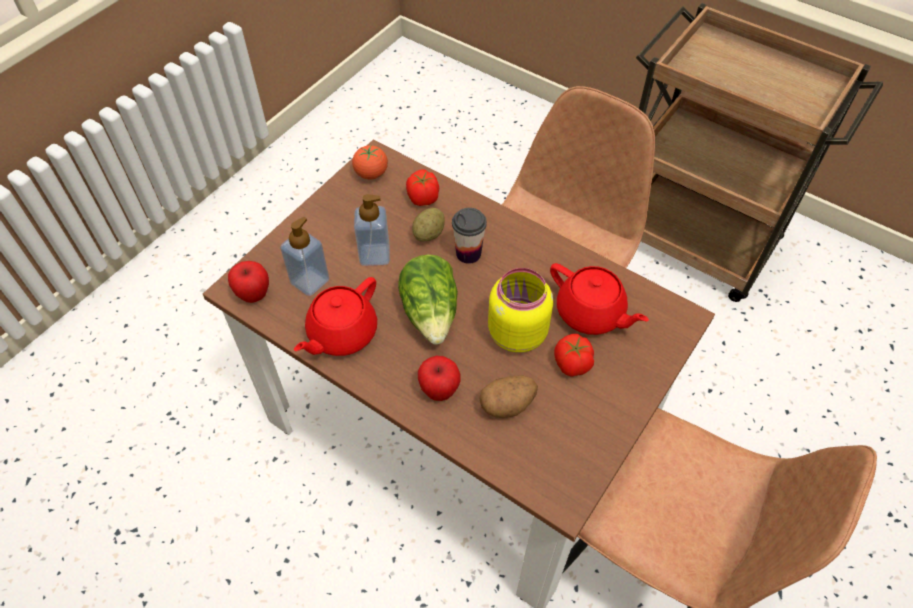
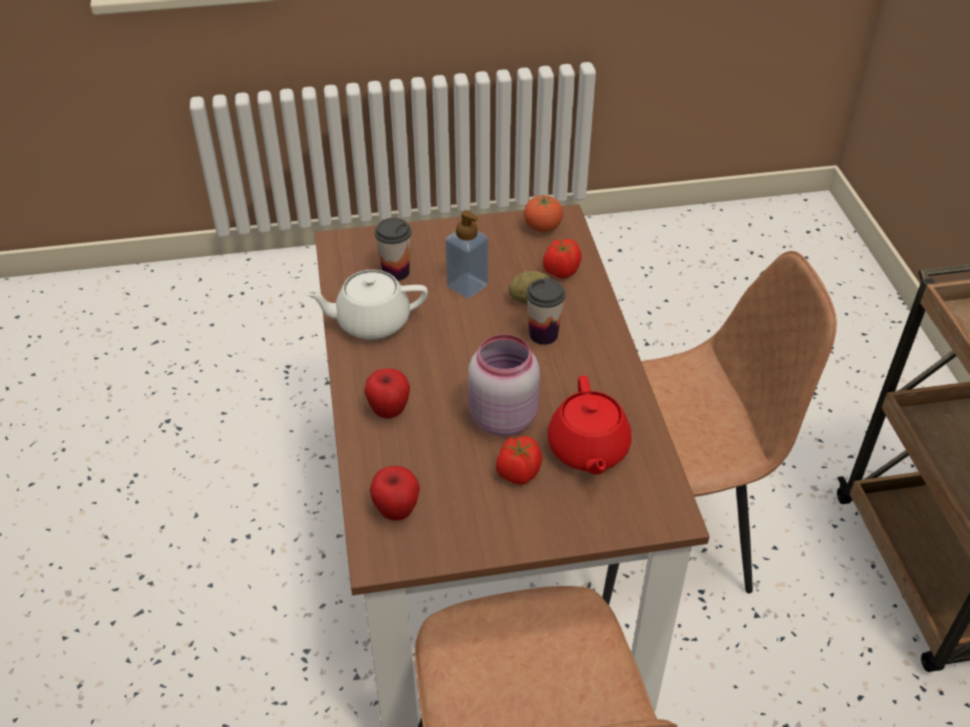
camera: 45 degrees right, 10 degrees down
apple [228,261,269,303] -> apple moved to [370,466,420,521]
soap dispenser [280,217,329,296] -> cup [375,218,412,281]
red teapot [294,277,377,356] -> white teapot [305,270,428,340]
lettuce [398,254,458,345] -> none
potato [479,375,538,418] -> none
yellow jar [488,268,553,353] -> pink jar [468,334,540,436]

